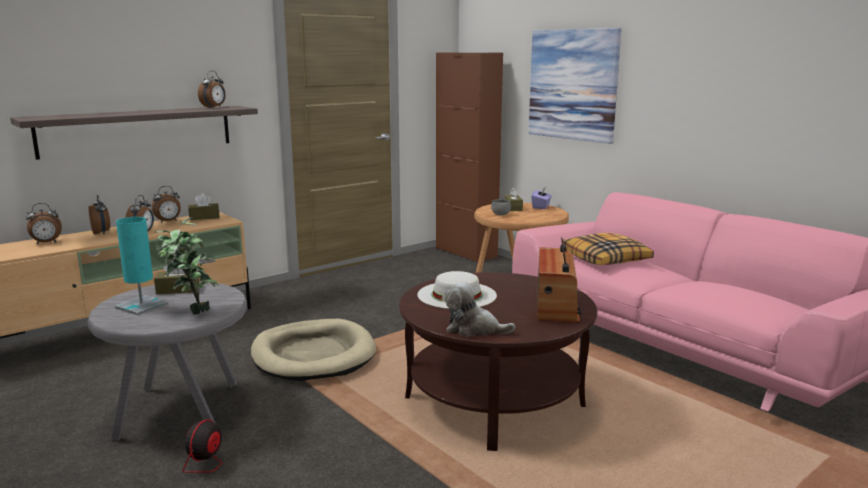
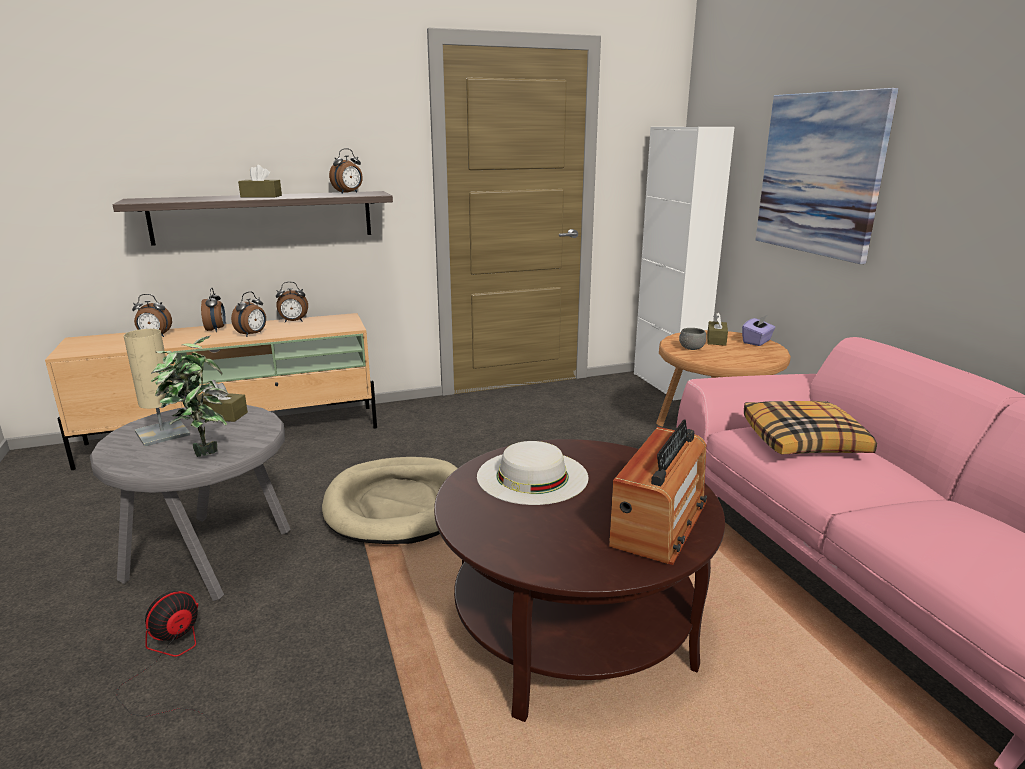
camera: 20 degrees right, 5 degrees up
turquoise table lamp [115,217,168,315] -> beige table lamp [123,329,190,447]
brown tissue box [188,193,220,220] -> brown tissue box moved to [238,165,282,198]
brown cabinet [436,53,503,262] -> white cabinet [634,127,734,400]
plush toy [444,282,515,337] -> none

